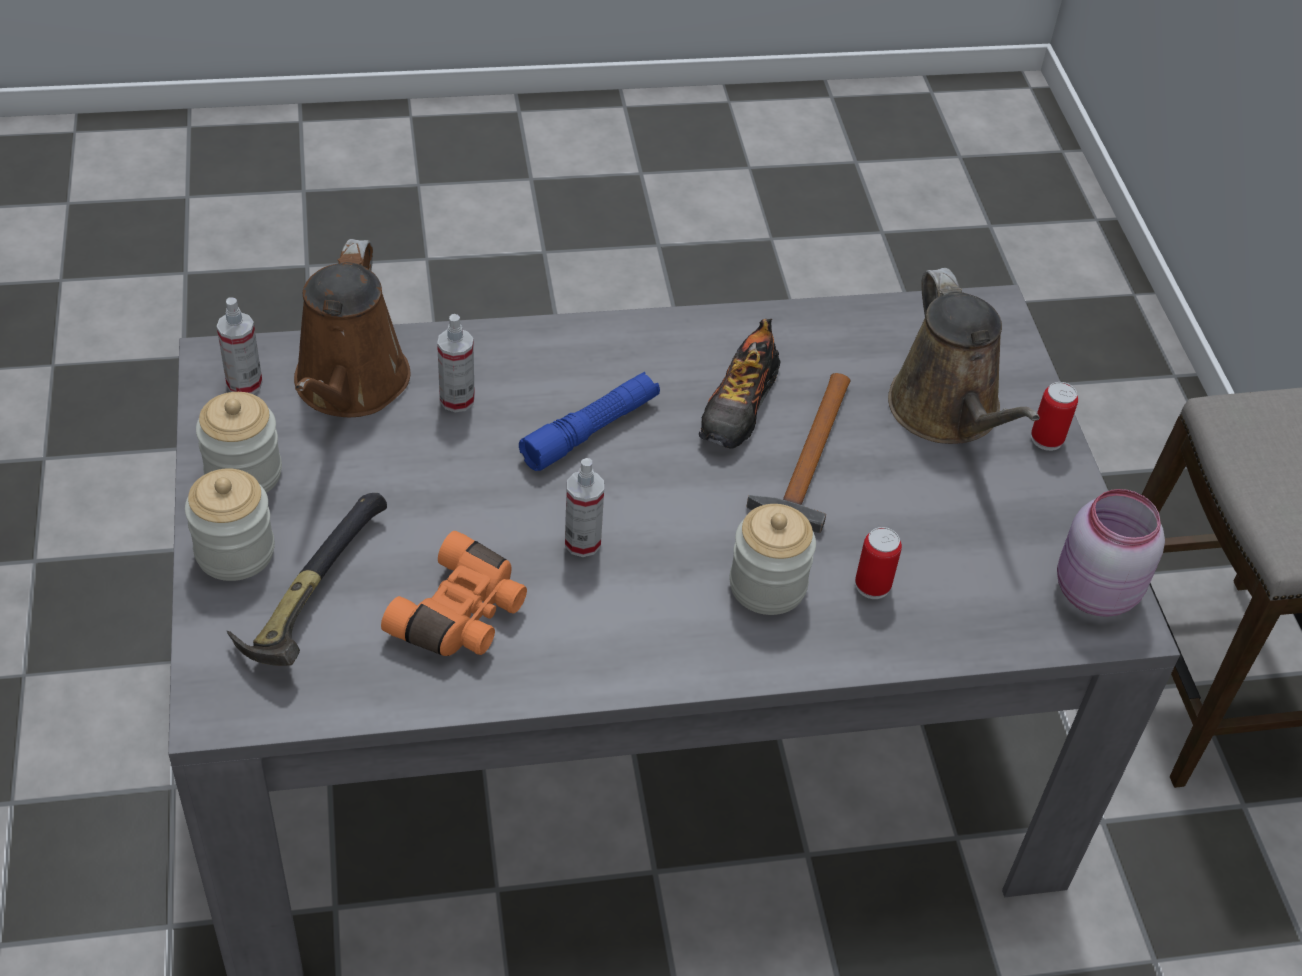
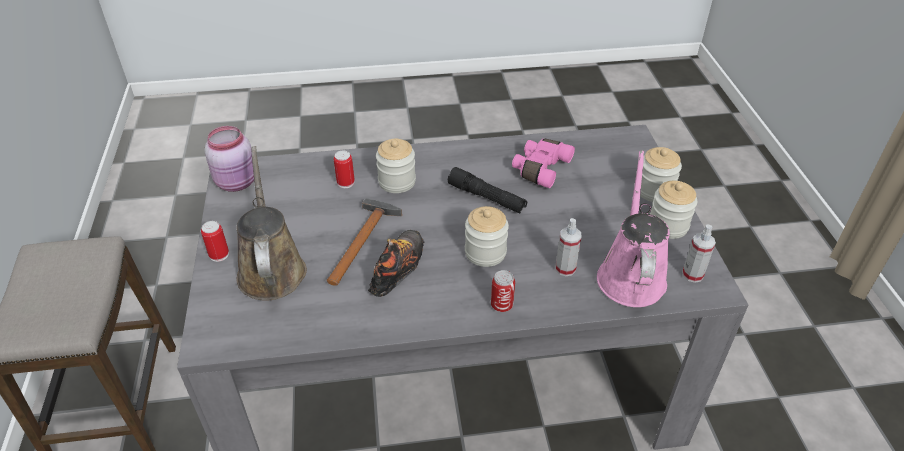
camera: 175 degrees left, 5 degrees down
hammer [227,493,387,666] -> none
brown watering can [294,239,410,417] -> pink watering can [597,151,670,307]
orange binoculars [381,531,527,656] -> pink binoculars [512,138,575,188]
blue flashlight [519,372,660,471] -> jar [465,206,509,267]
spray bottle [565,458,604,557] -> black flashlight [448,167,527,213]
none -> can [491,270,515,312]

